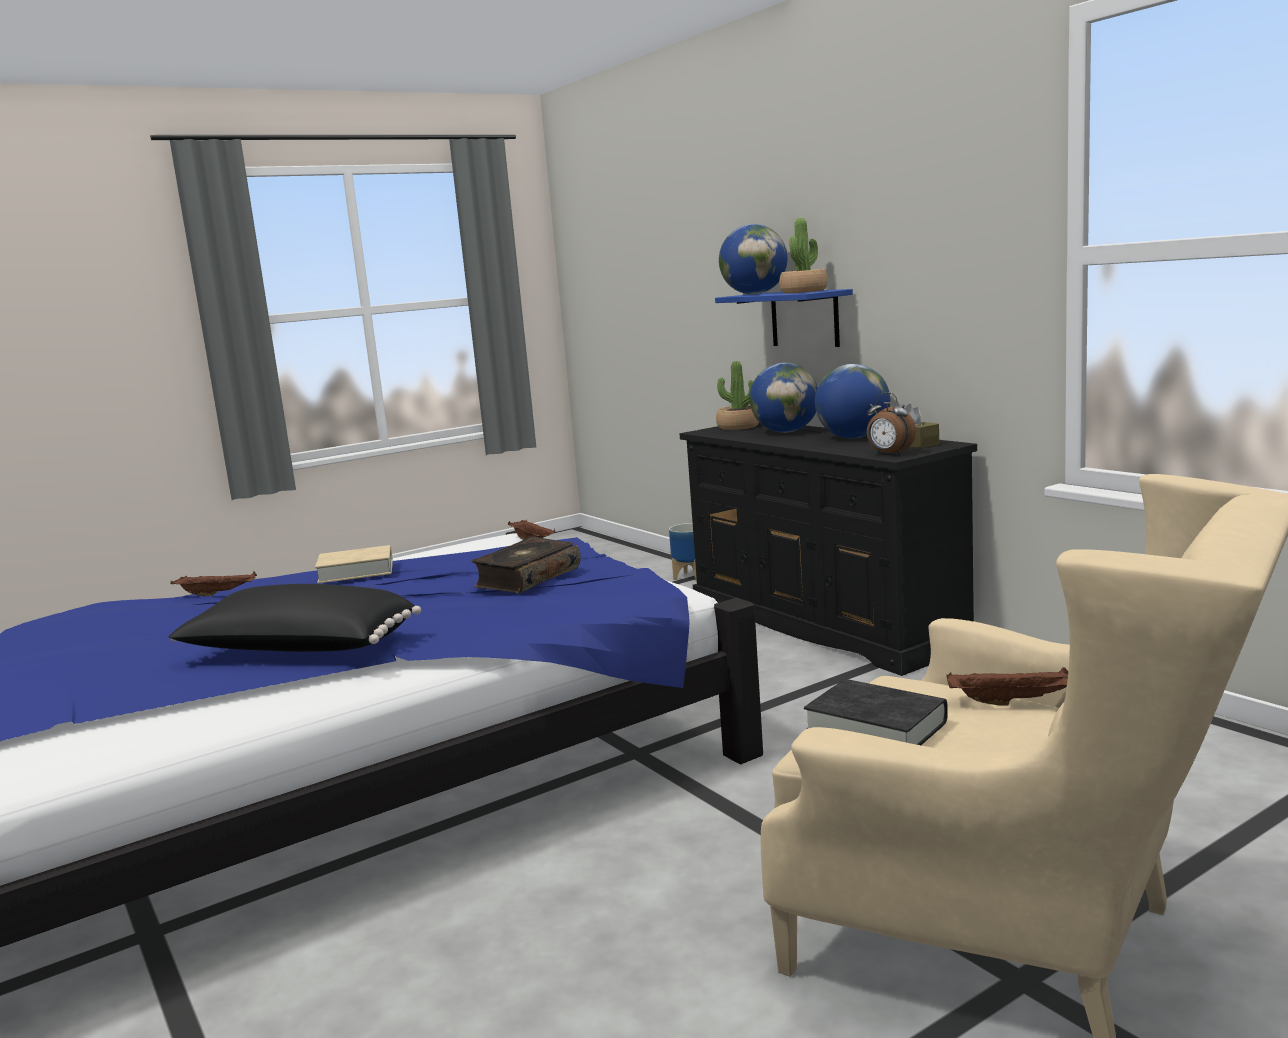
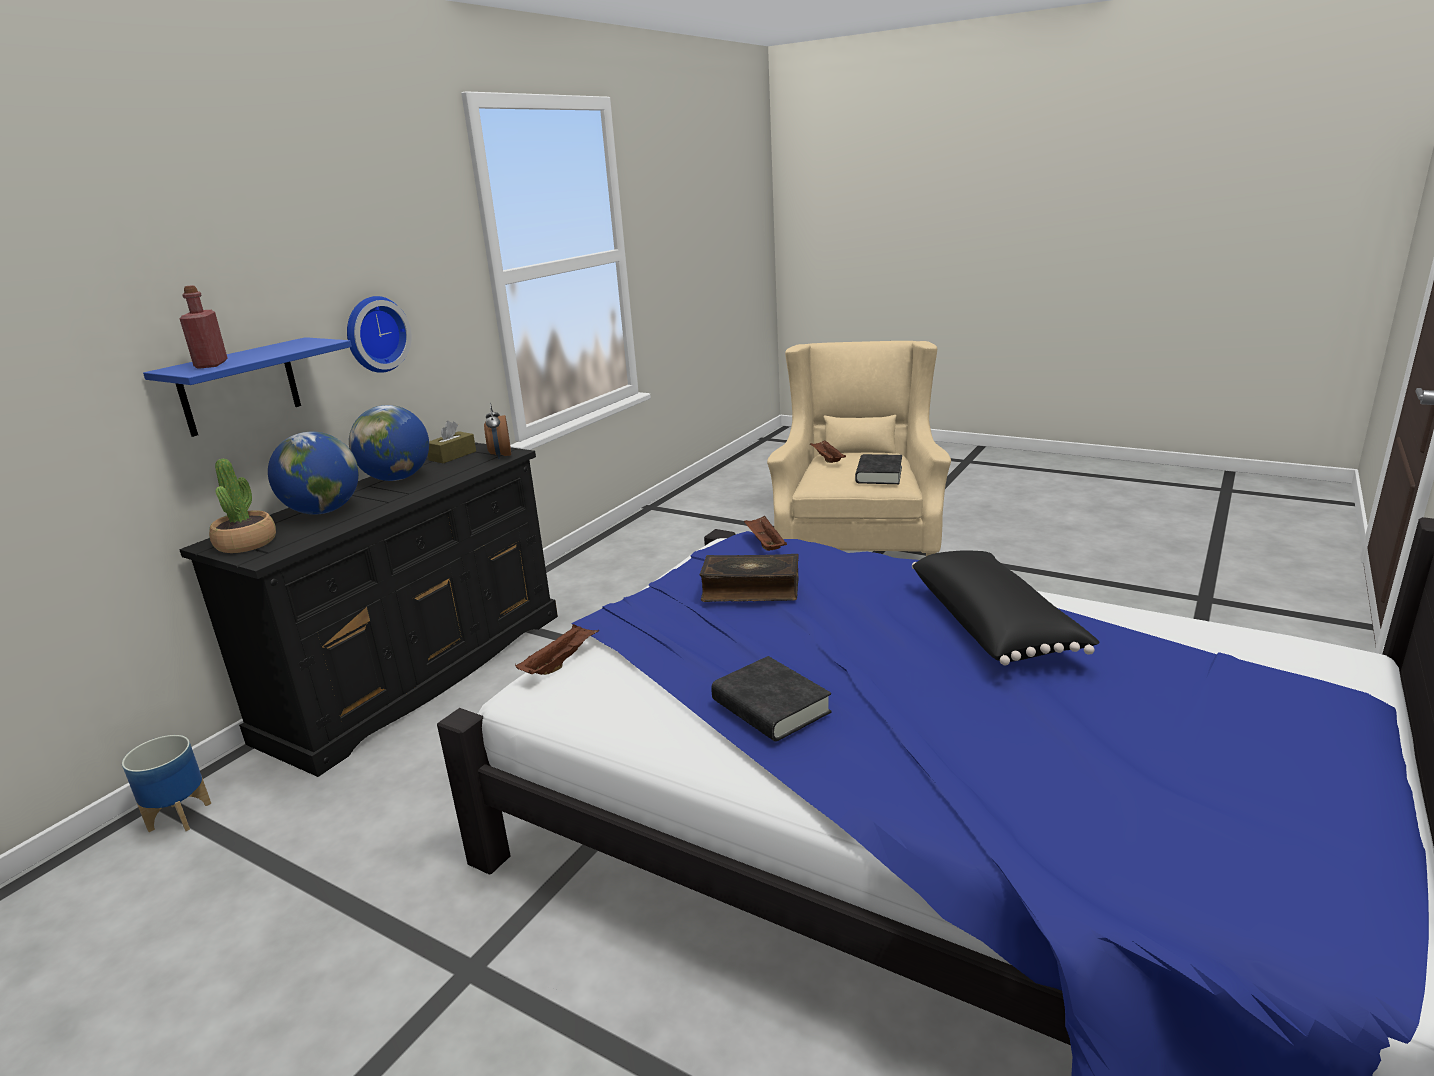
camera: 115 degrees left, 10 degrees up
brown tray [170,571,257,596] -> brown tray moved to [744,515,787,551]
beige book [315,545,393,584] -> black book [711,656,832,742]
globe [719,224,787,294] -> red bottle [180,285,228,369]
potted plant [779,218,828,294] -> none
alarm clock [867,392,916,456] -> alarm clock turned 150 degrees clockwise [484,403,511,459]
none -> wall clock [347,296,412,373]

